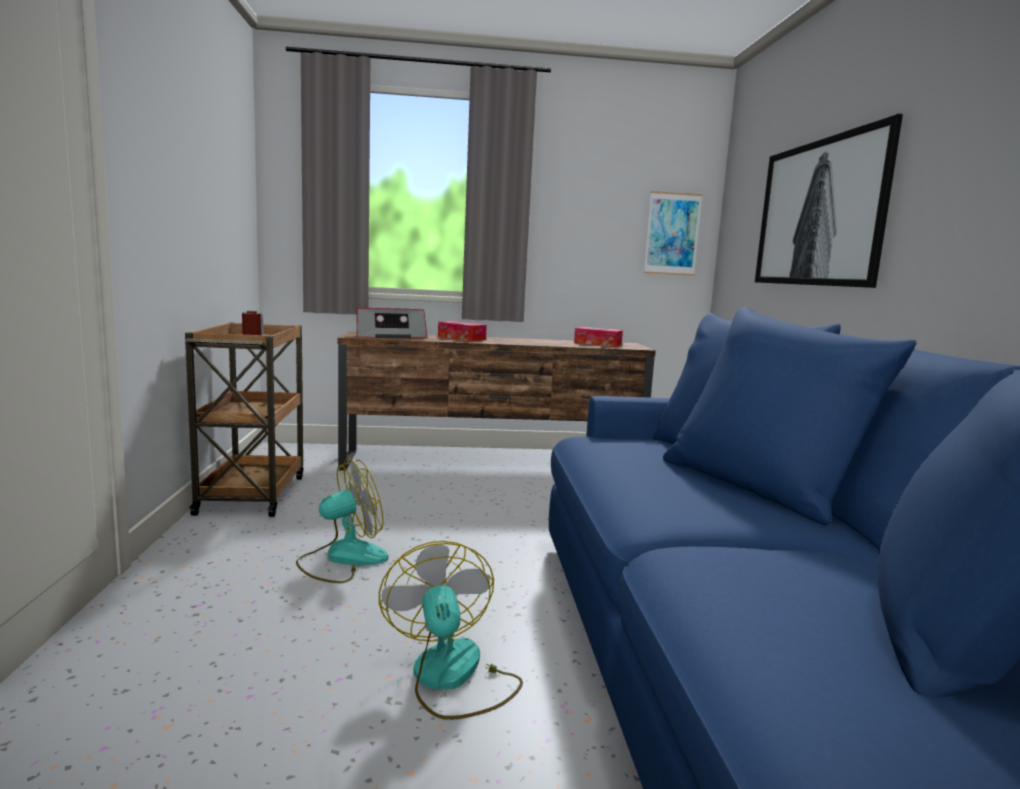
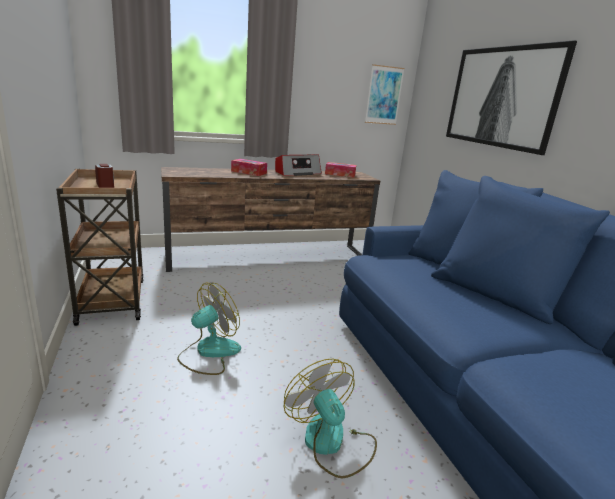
camera: 15 degrees left, 10 degrees up
radio [357,308,427,338] -> radio moved to [275,155,322,176]

